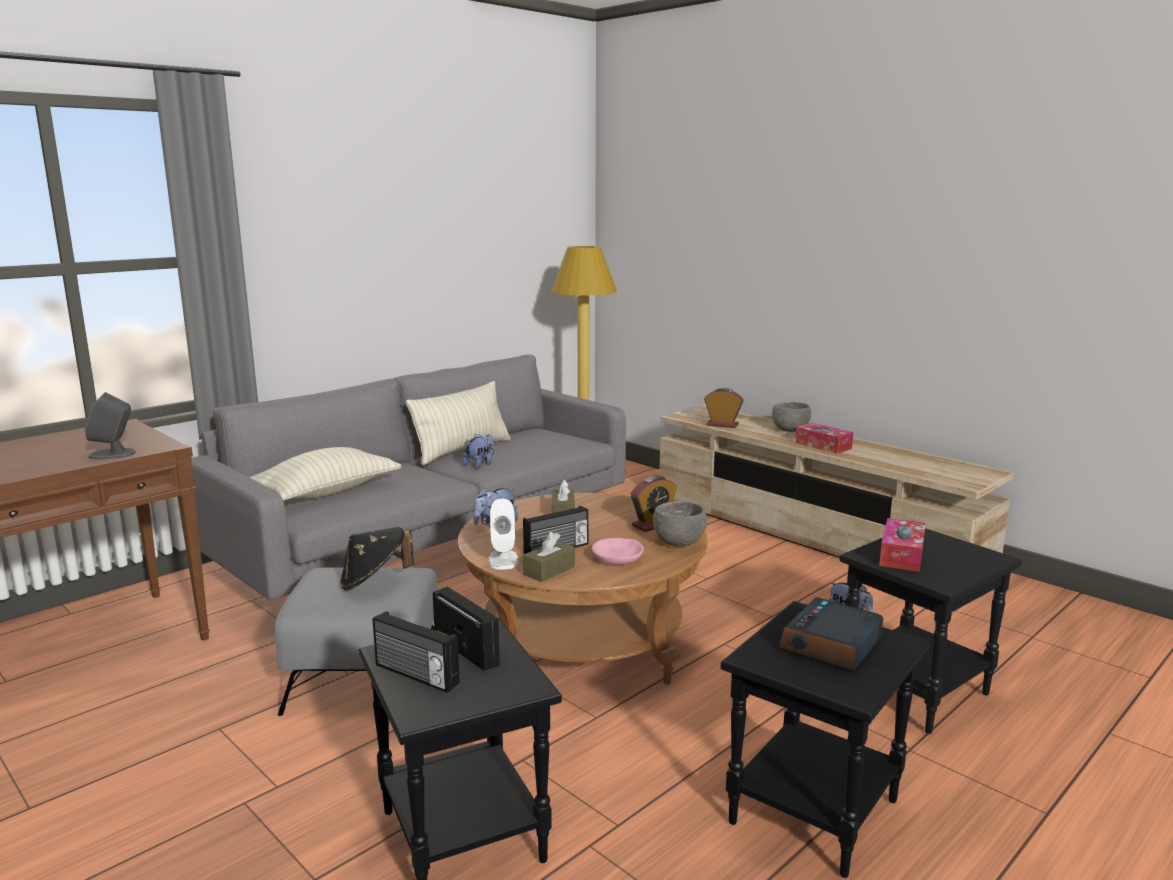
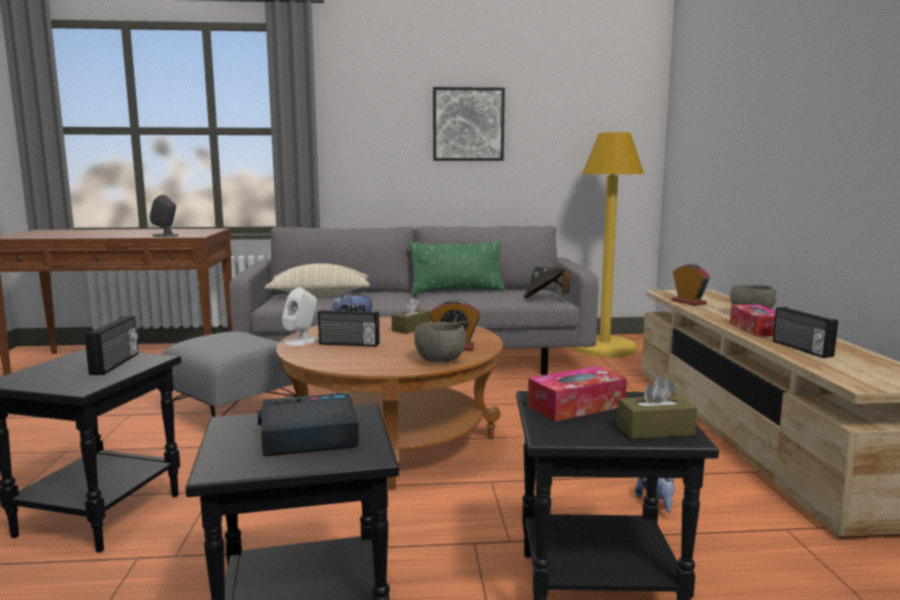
camera: 40 degrees right, 5 degrees down
black hat [340,527,414,590] -> black hat moved to [524,267,571,299]
radio [373,611,460,693] -> radio moved to [773,307,838,358]
beige pillow [406,381,511,465] -> green pillow [409,240,505,294]
plush toy [463,433,494,469] -> none
brown tissue box [523,532,575,582] -> brown tissue box moved to [617,376,697,439]
pink bowl [592,538,644,565] -> none
none -> picture [433,87,505,161]

